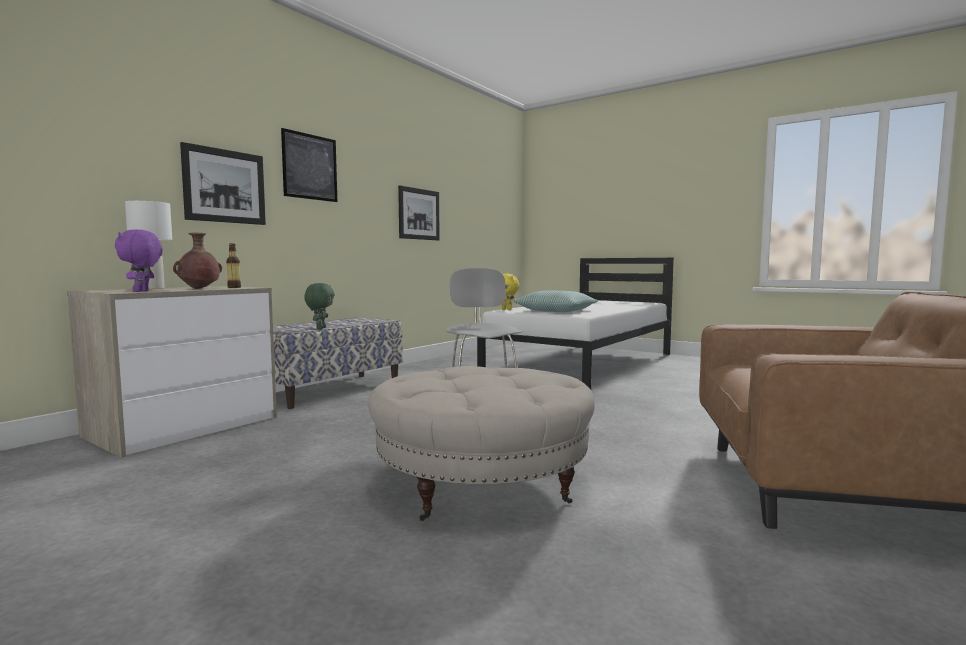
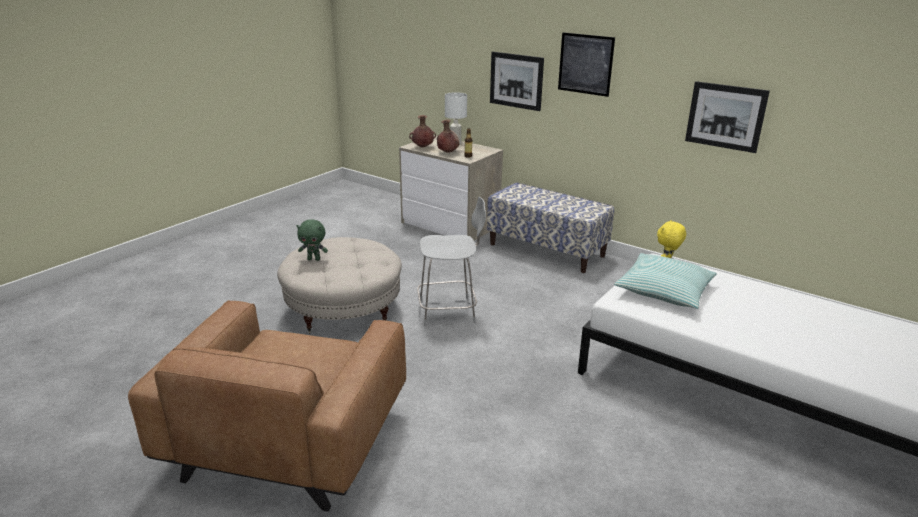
camera: 90 degrees right, 20 degrees up
purple plush toy [115,229,163,292] -> brown vase [409,115,436,147]
green plush toy [304,283,335,329] -> green plush toy moved to [297,219,328,261]

